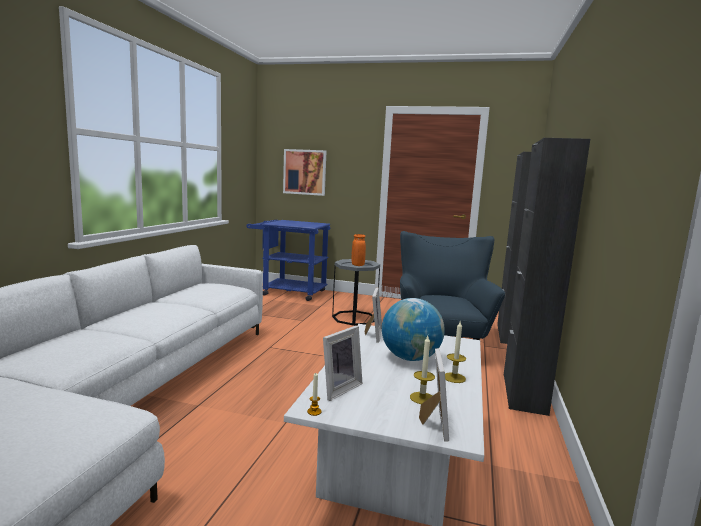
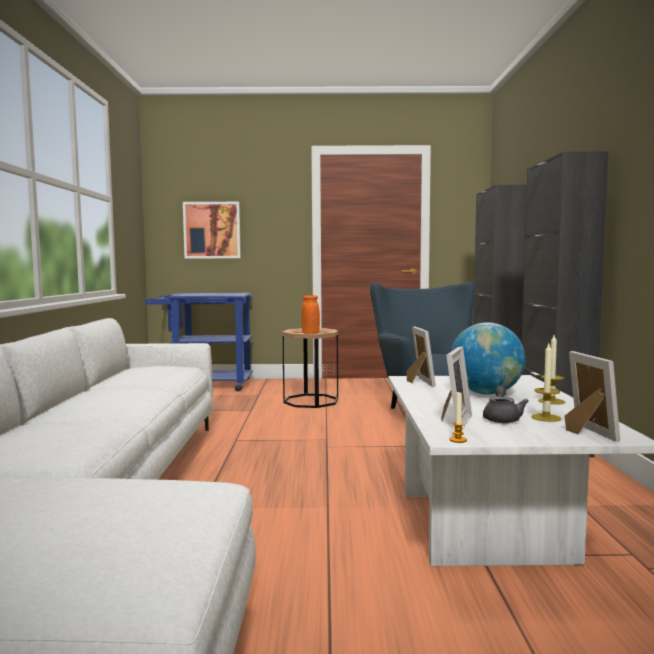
camera: 15 degrees left, 5 degrees down
grey side table [332,259,380,326] -> brown side table [282,328,338,408]
none -> grey teapot [483,386,529,423]

